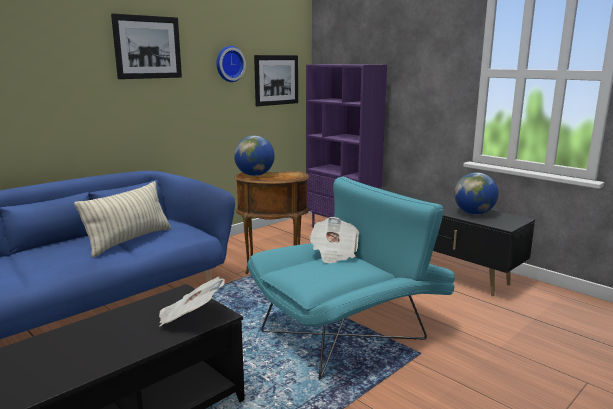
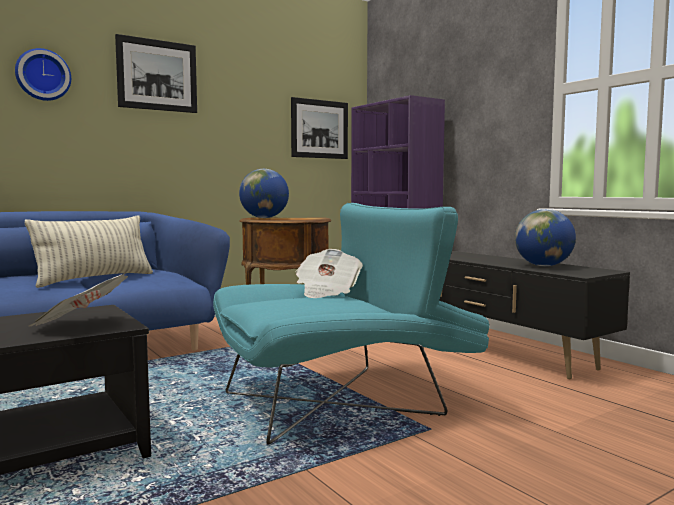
camera: 10 degrees right, 10 degrees down
wall clock [216,46,246,82] -> wall clock moved to [15,48,71,101]

